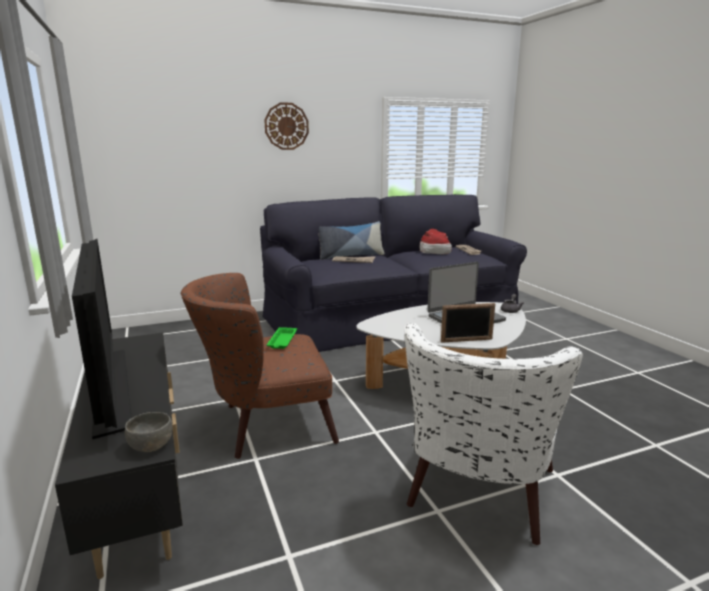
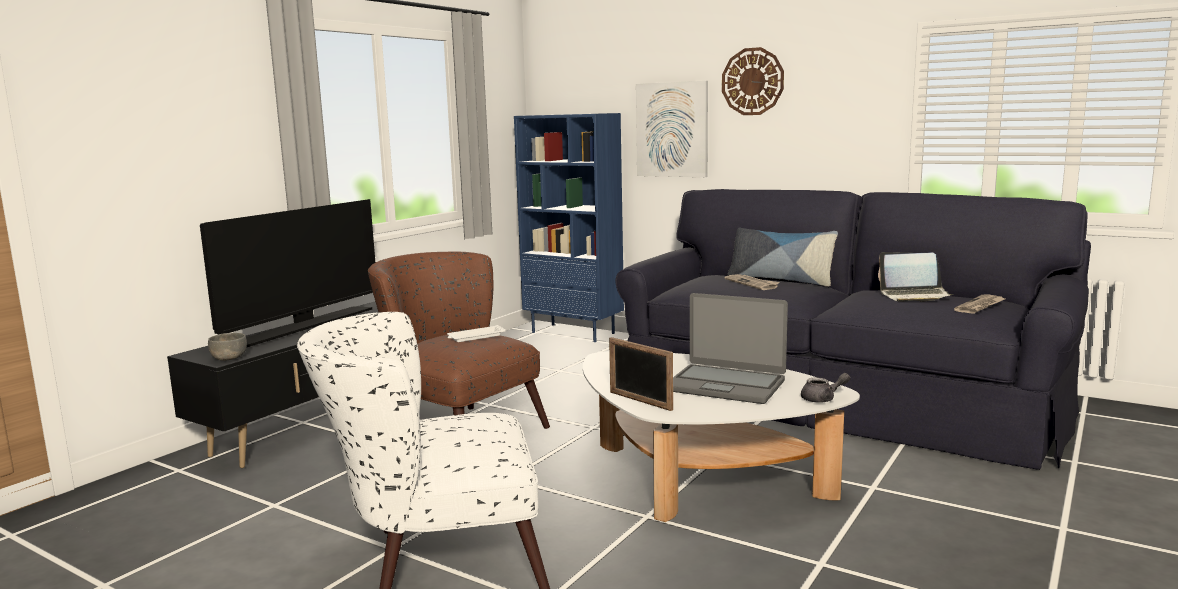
camera: 55 degrees right, 5 degrees down
green tray [267,327,297,349] -> white tray [447,325,506,342]
hat [420,229,452,254] -> laptop [878,252,954,302]
none -> blue bookcase [514,113,624,342]
none -> picture [636,81,708,177]

